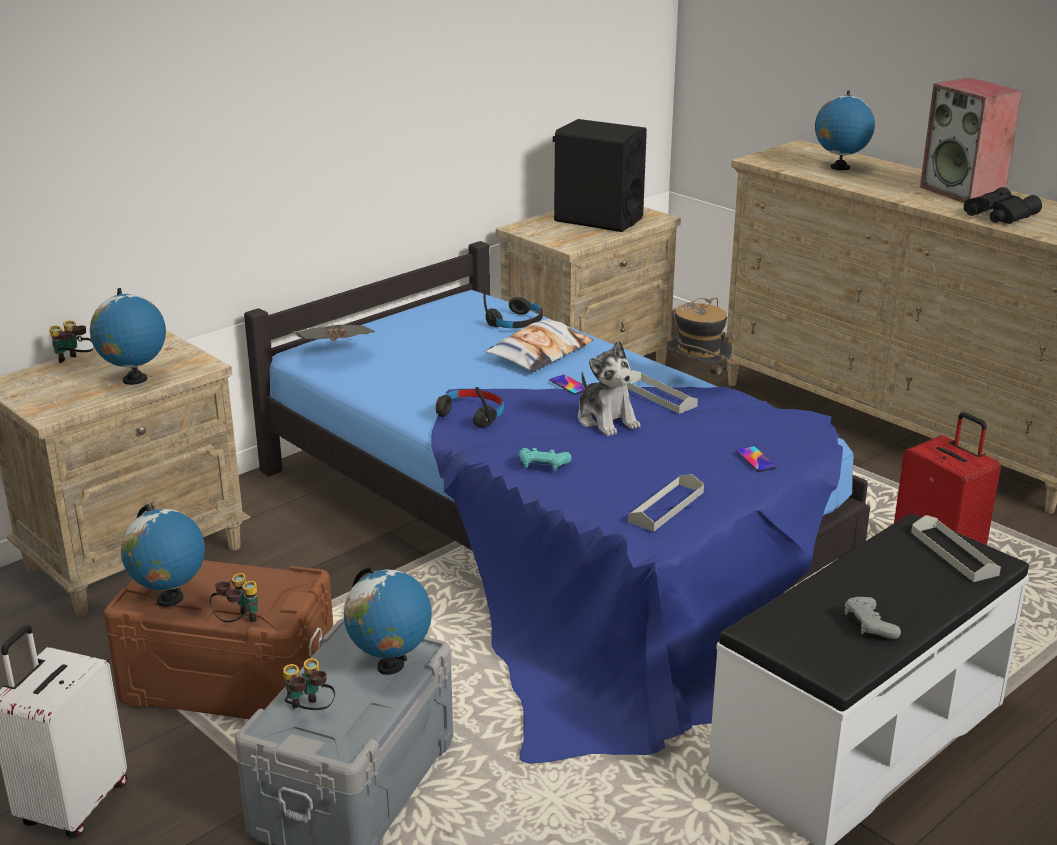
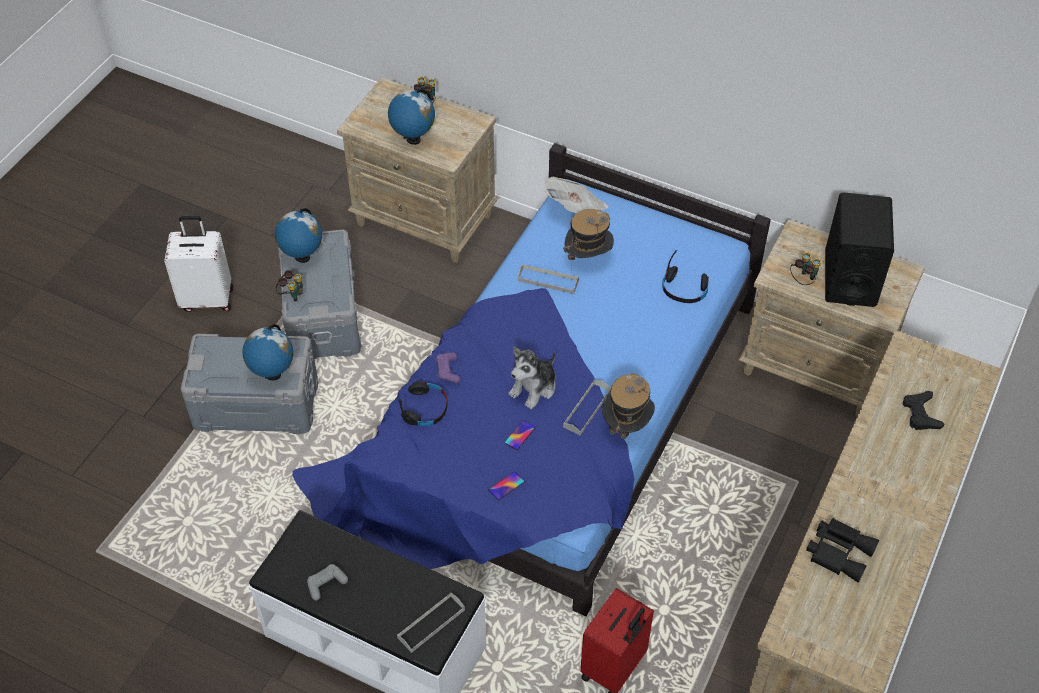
camera: 70 degrees right, 25 degrees up
brown storage box [104,560,333,719] -> grey storage box [278,229,361,359]
binoculars [283,658,335,710] -> binoculars moved to [790,252,821,285]
black headphones [436,387,504,427] -> black headphones moved to [399,381,448,426]
pillow [486,319,593,372] -> none
turquoise game controller [519,448,572,471] -> purple game controller [436,353,460,383]
phone [549,375,584,394] -> phone moved to [505,420,536,450]
grey tray [628,474,704,532] -> grey tray moved to [518,264,579,294]
globe [815,90,875,170] -> black game controller [903,391,944,430]
speaker [920,78,1022,203] -> none
none -> hat [563,209,614,272]

